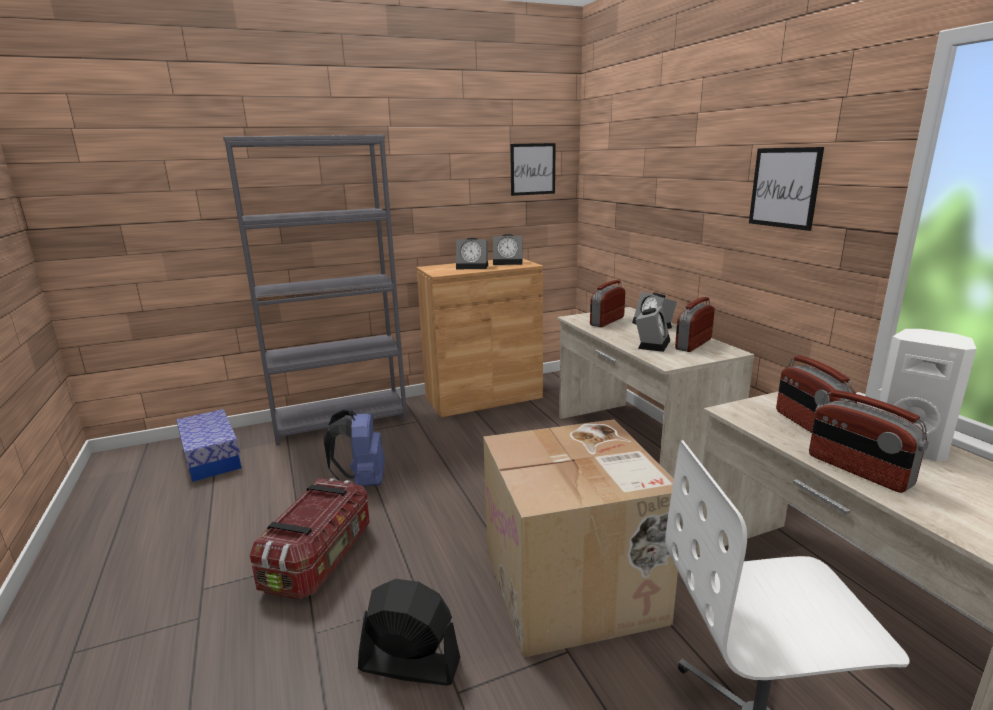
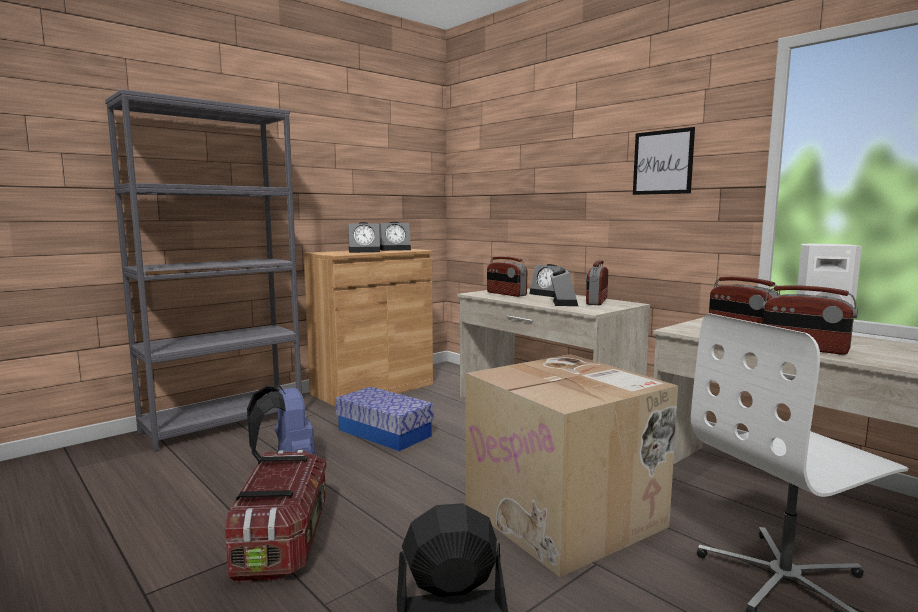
camera: 20 degrees left, 10 degrees down
storage box [176,409,241,482] -> storage box moved to [336,387,434,451]
picture [510,143,556,196] -> none
radio [590,280,625,327] -> radio turned 60 degrees counterclockwise [487,256,527,297]

